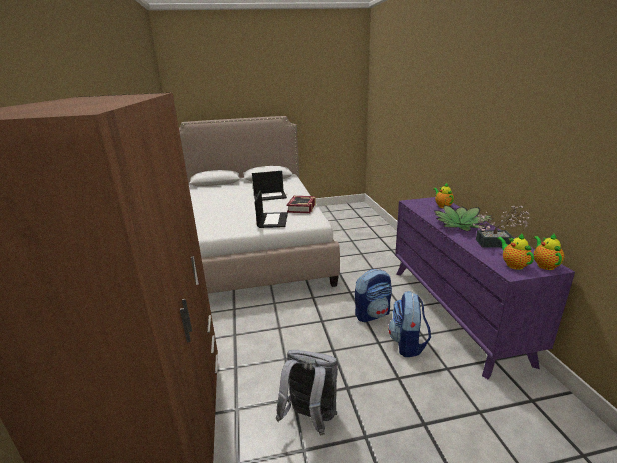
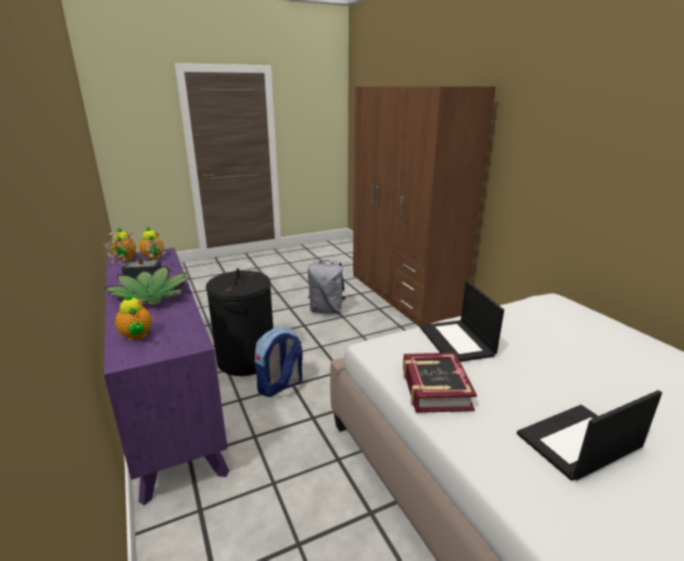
camera: 165 degrees right, 0 degrees up
backpack [388,291,431,357] -> black laundry basket [206,268,273,376]

